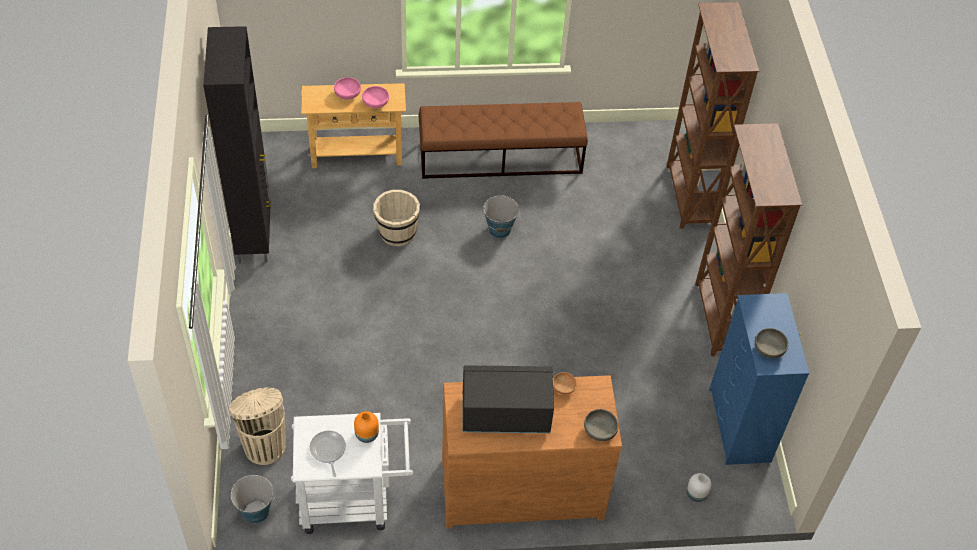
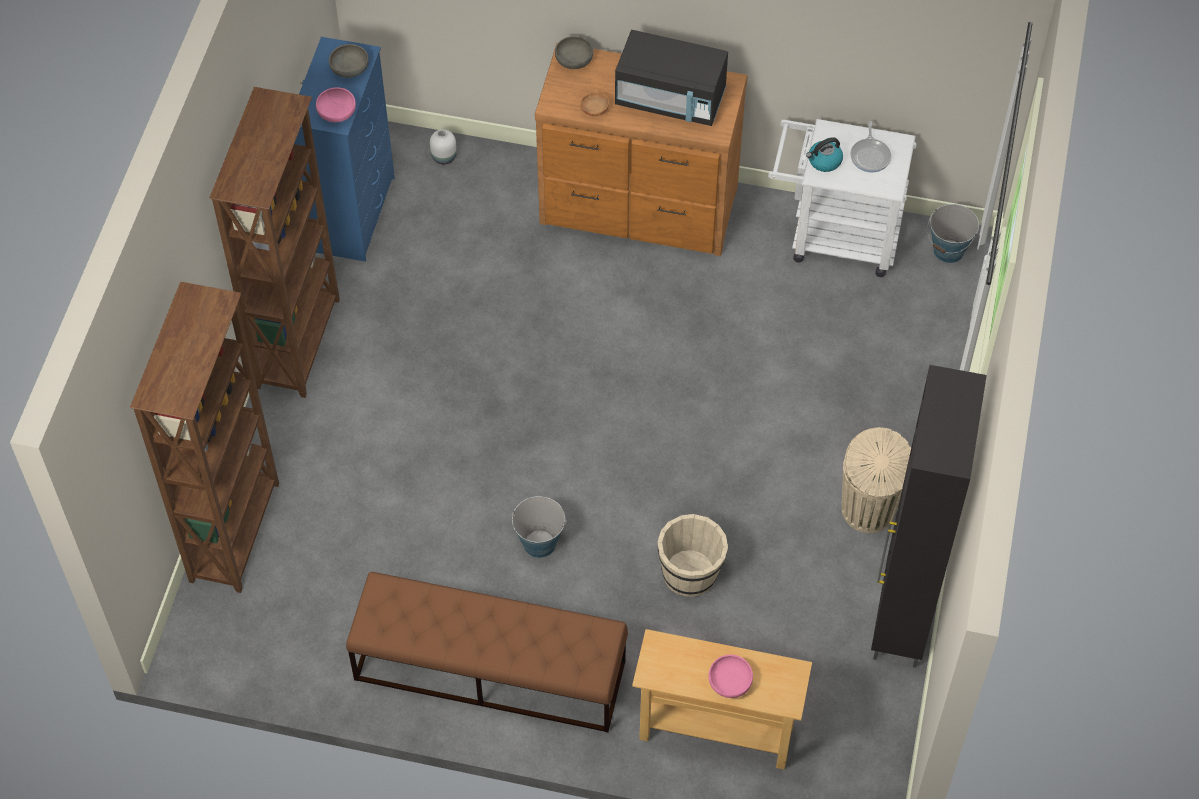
camera: 160 degrees left, 5 degrees up
beige trash can [229,388,286,465] -> beige trash can moved to [841,427,911,533]
orange vase [354,411,379,443] -> kettle [806,137,843,172]
pink bowl [362,86,389,108] -> pink bowl moved to [316,87,356,122]

